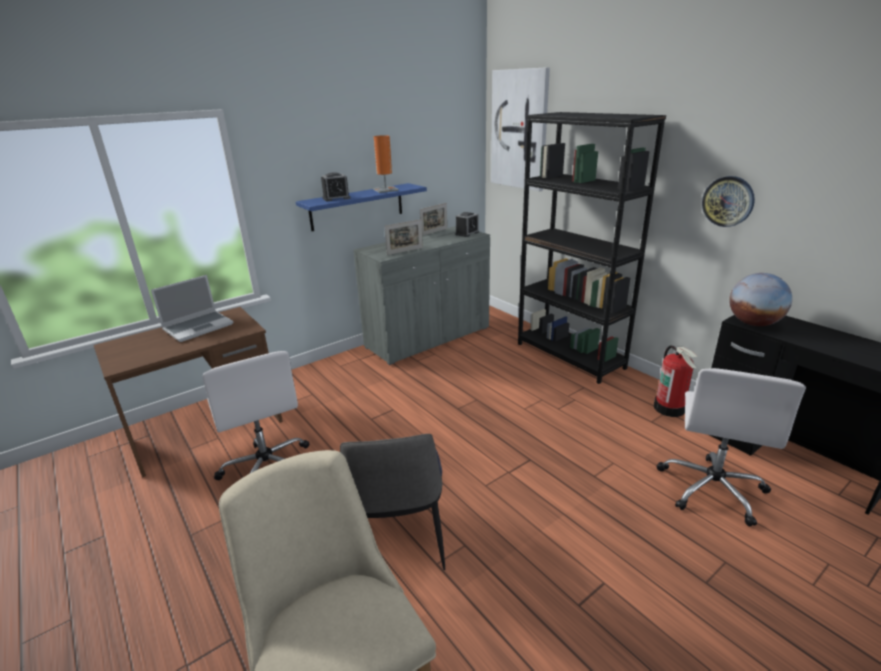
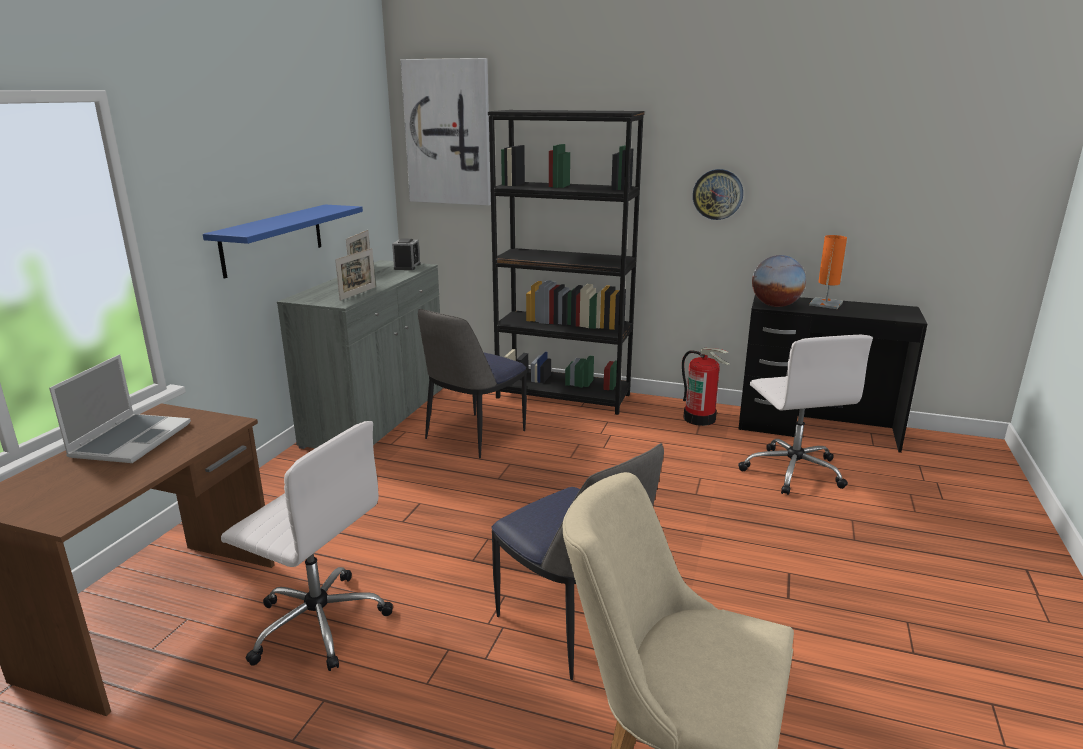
camera: 35 degrees left, 5 degrees down
alarm clock [321,172,350,201] -> none
orange table lamp [373,135,399,193] -> orange table lamp moved to [809,235,847,309]
none -> chair [418,309,527,458]

